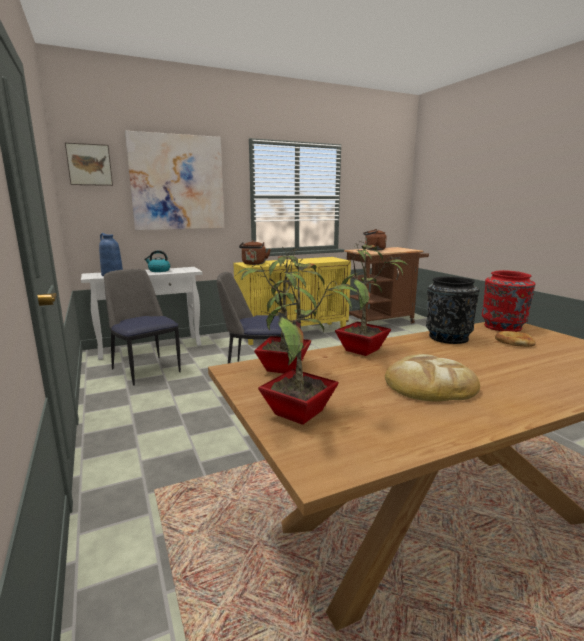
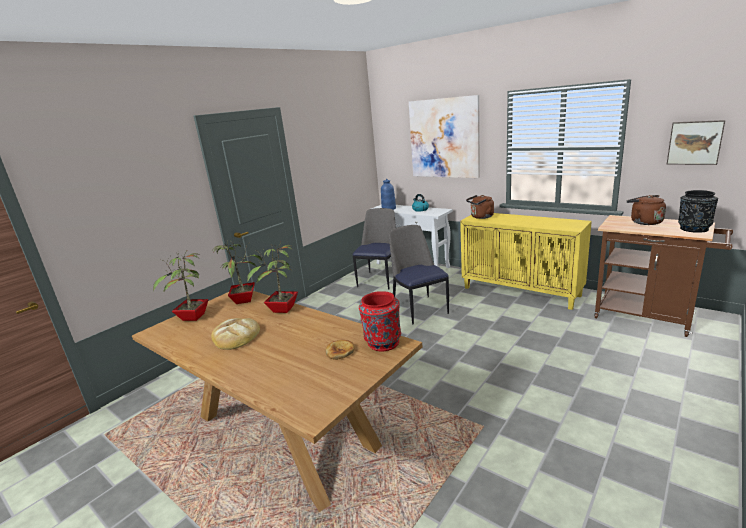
camera: 65 degrees right, 5 degrees up
picture [65,143,113,186] -> picture moved to [667,120,725,165]
black vase [426,276,480,344] -> black vase moved to [678,190,718,233]

